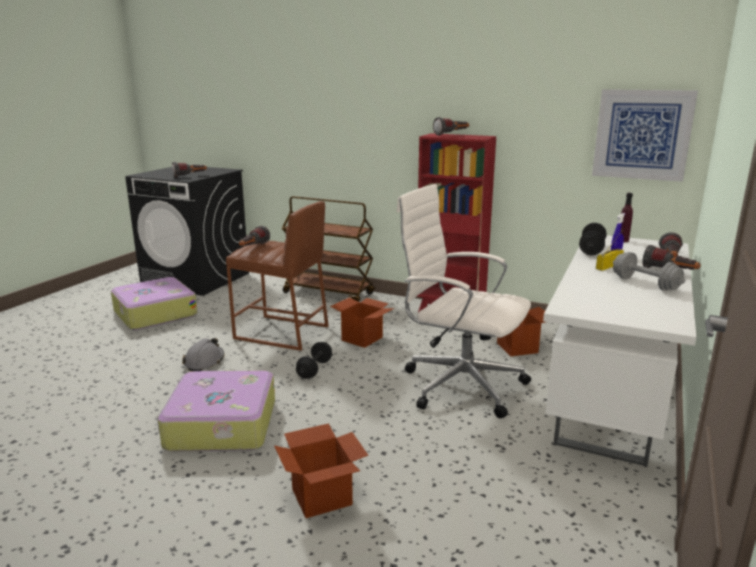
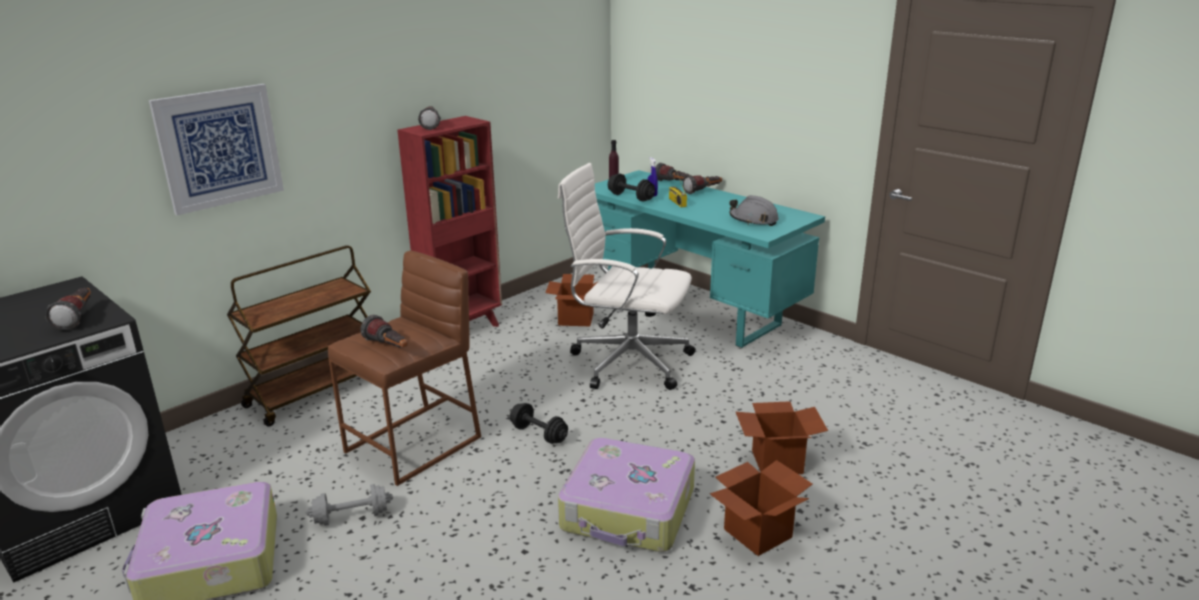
camera: 70 degrees left, 5 degrees up
grey hard hat [182,338,224,371] -> grey hard hat moved to [729,195,779,226]
cardboard box [330,298,394,348] -> cardboard box moved to [710,460,812,556]
white office chair [396,184,531,418] -> white office chair turned 60 degrees clockwise [558,163,696,390]
white desk [543,235,696,467] -> turquoise desk [595,170,825,348]
picture [592,89,698,182] -> picture moved to [149,84,284,215]
grey dumbbell [613,252,685,291] -> grey dumbbell moved to [306,484,393,526]

